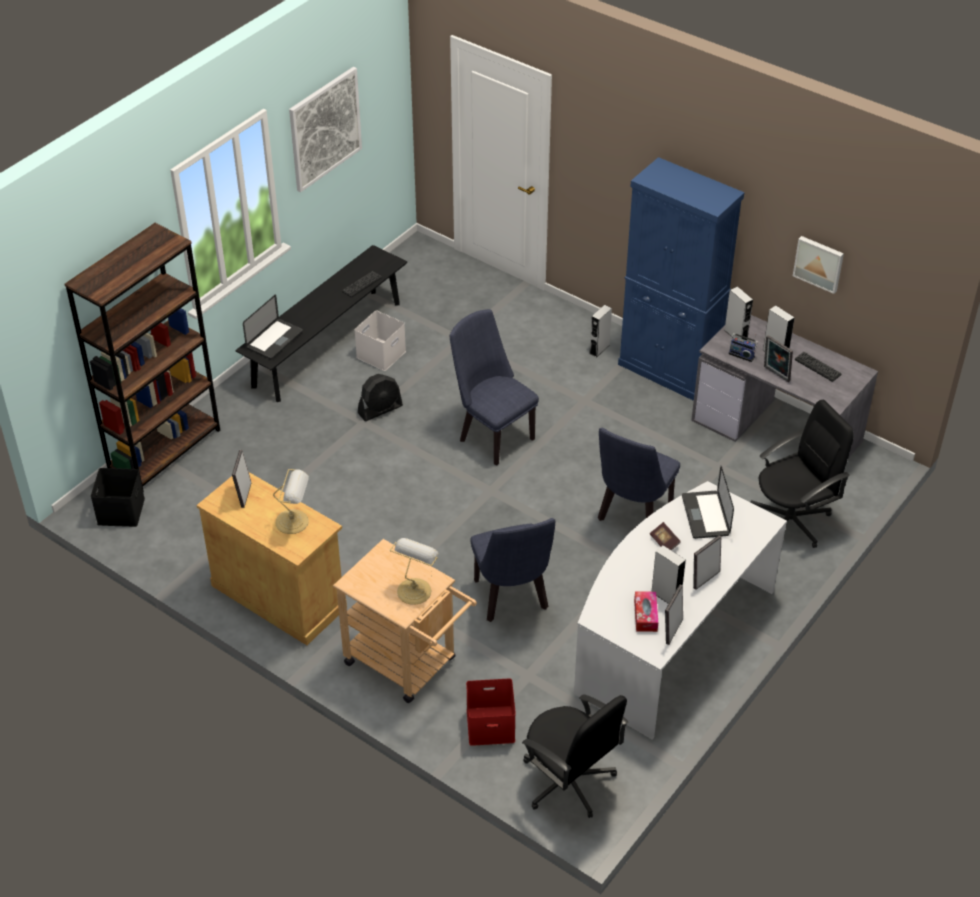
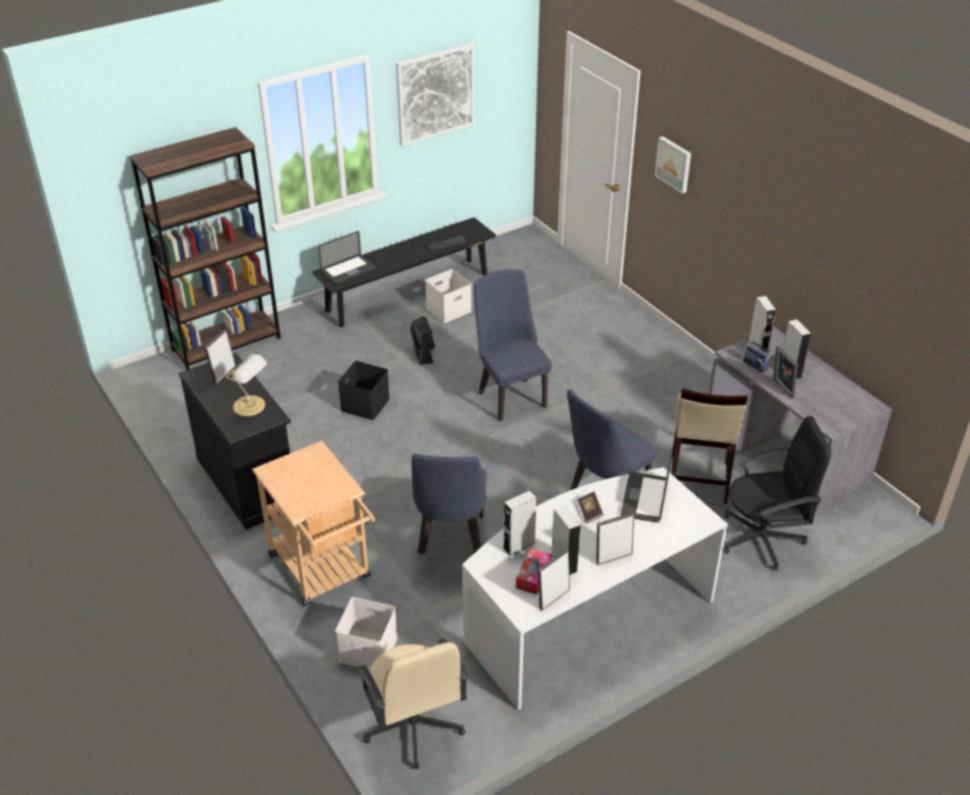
camera: 20 degrees right, 5 degrees down
black storage box [91,468,145,527] -> black storage box moved to [338,361,390,420]
beige cabinet [197,472,347,645] -> black cabinet [179,353,291,530]
black fan [358,374,403,421] -> black fan turned 90 degrees counterclockwise [410,316,435,365]
table lamp [390,538,439,605] -> none
red storage box [466,678,516,746] -> white storage box [335,597,398,670]
black office chair [522,694,628,818] -> beige office chair [357,638,468,769]
grey speaker [589,305,612,357] -> grey speaker moved to [503,490,537,556]
blue cabinet [618,157,744,401] -> none
picture [793,236,844,294] -> picture moved to [655,136,691,194]
keyboard [795,352,841,382] -> none
none -> beige stool [671,389,747,504]

